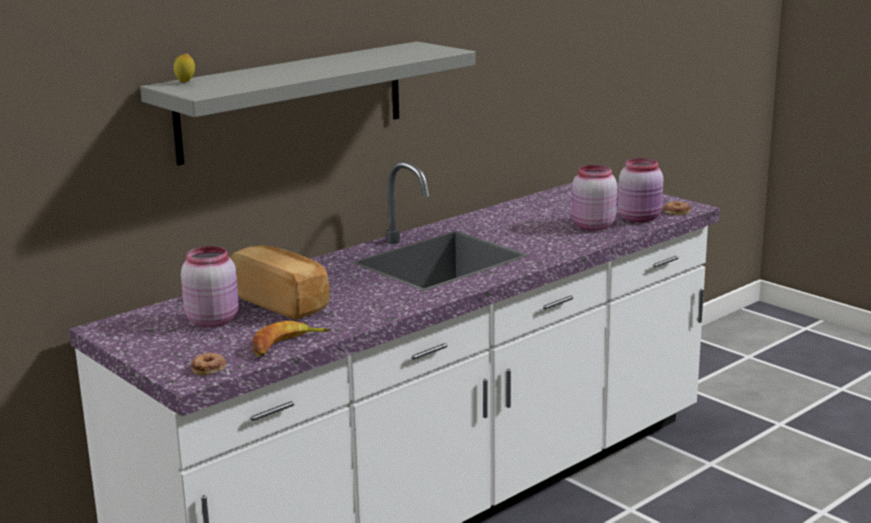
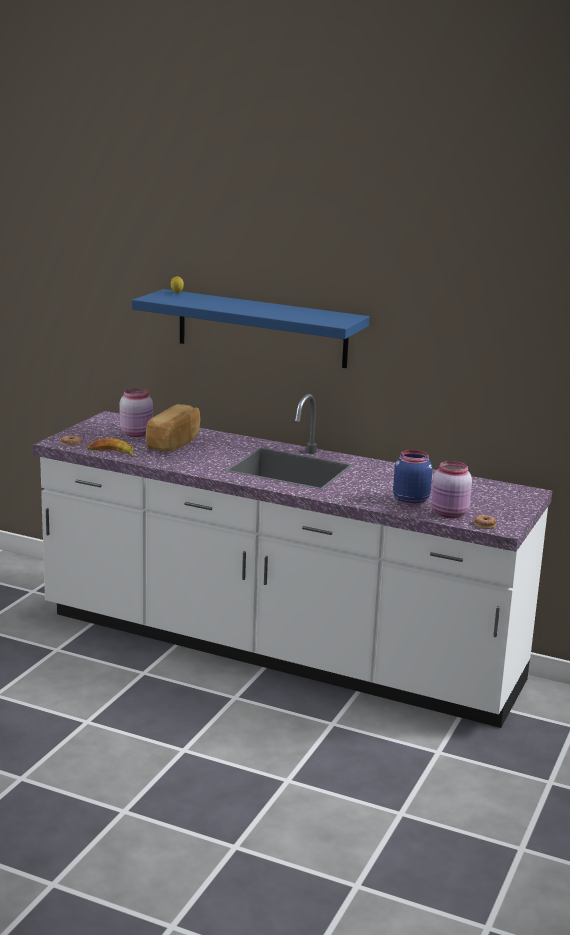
camera: 65 degrees right, 0 degrees up
grey shelf [140,41,476,166] -> blue shelf [132,289,369,368]
pink jar [572,165,617,231] -> blue jar [393,450,433,505]

